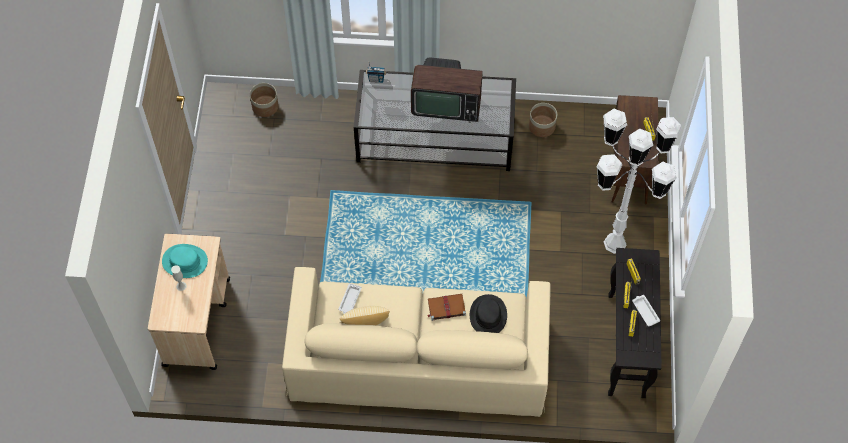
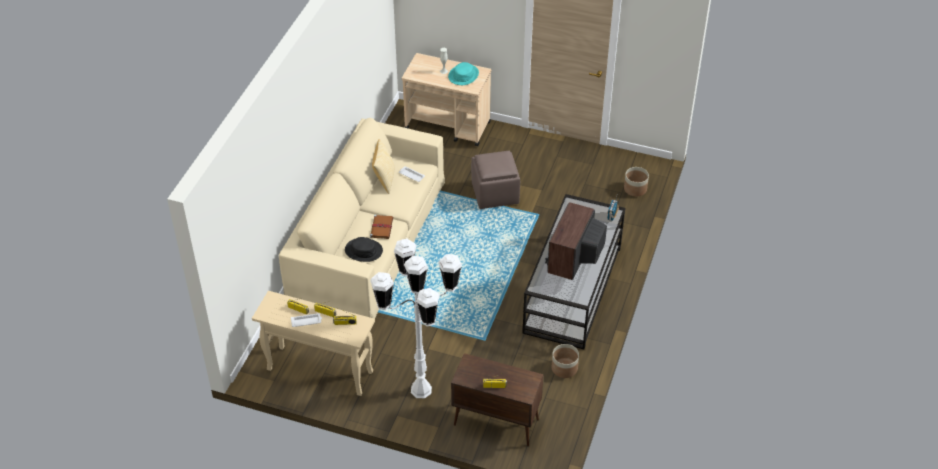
camera: 105 degrees right, 15 degrees down
black console table [608,248,662,398] -> beige console table [252,291,375,396]
none -> brown ottoman [471,151,520,209]

